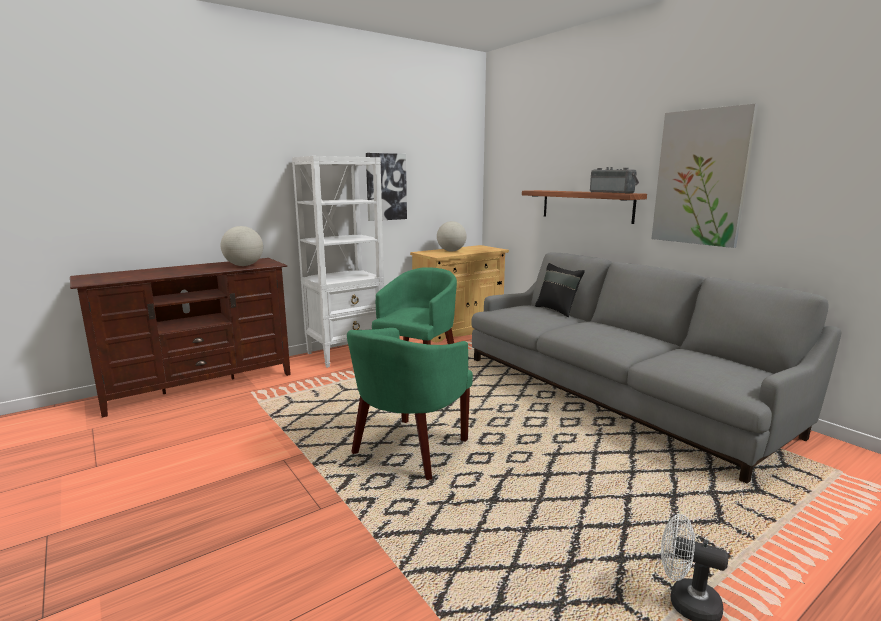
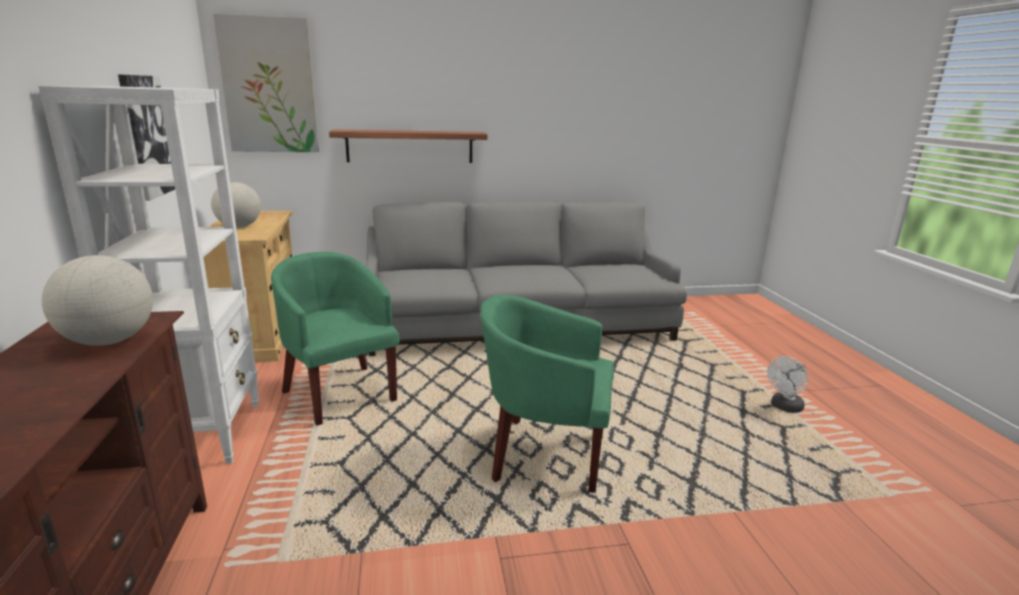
camera: 65 degrees left, 5 degrees up
green armchair [347,328,473,480] -> green armchair turned 135 degrees clockwise [480,295,614,493]
black pillow [535,263,585,317] -> none
radio [590,167,639,194] -> none
picture [652,104,758,248] -> picture moved to [213,14,319,152]

